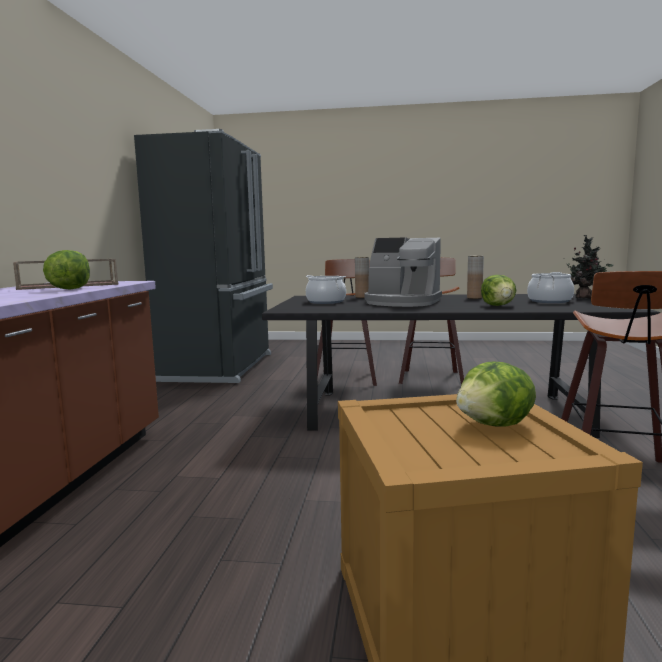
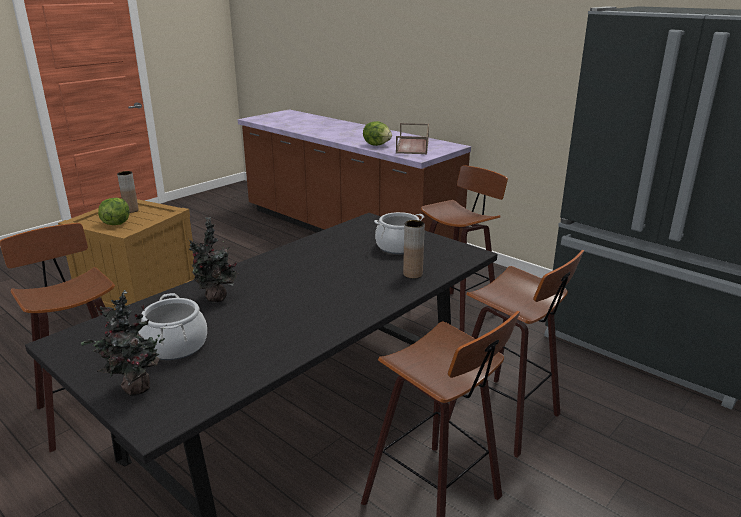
camera: 125 degrees right, 15 degrees up
coffee machine [364,237,442,307] -> none
brown vase [467,256,484,299] -> brown vase moved to [117,171,139,213]
lettuce [481,275,516,306] -> potted plant [188,217,239,303]
none -> stool [421,165,508,332]

